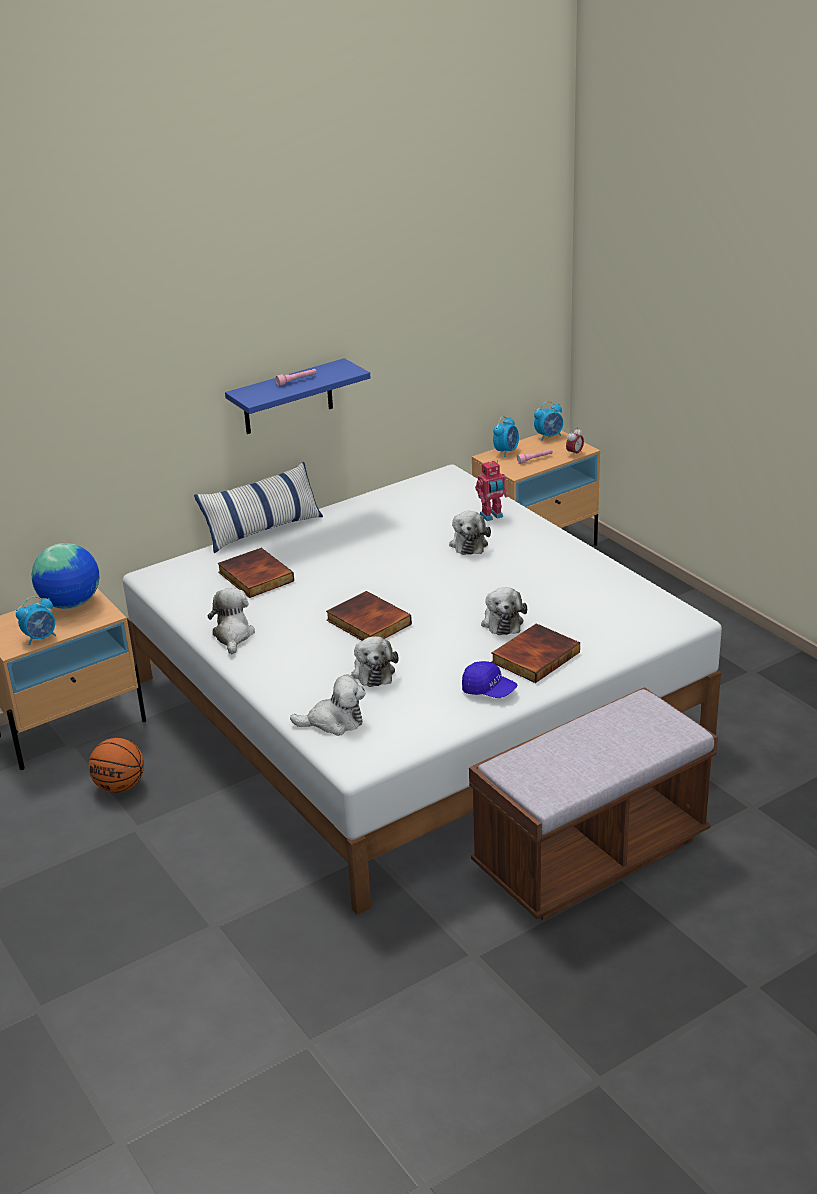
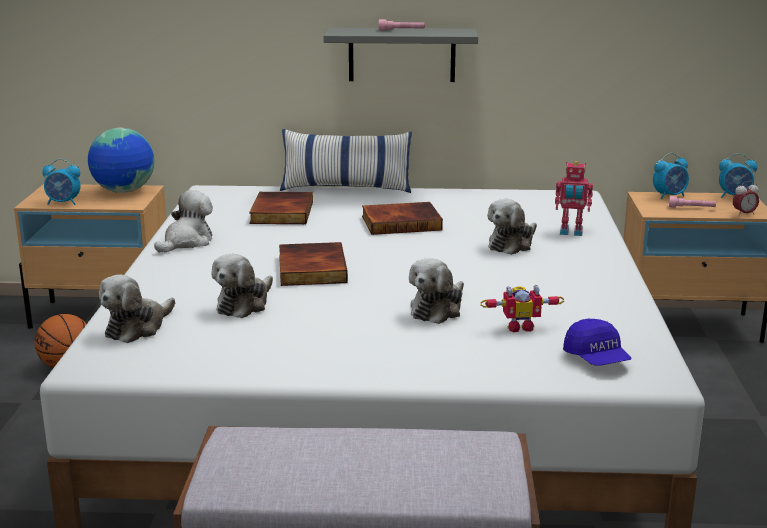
camera: 35 degrees right, 10 degrees down
blue shelf [225,358,371,434] -> grey shelf [323,28,478,82]
plush toy [290,674,366,736] -> plush toy turned 90 degrees clockwise [99,275,175,343]
blue cap [462,661,517,698] -> blue cap moved to [563,319,632,366]
book [491,623,580,683] -> book moved to [362,202,443,235]
none -> toy robot [480,285,564,332]

